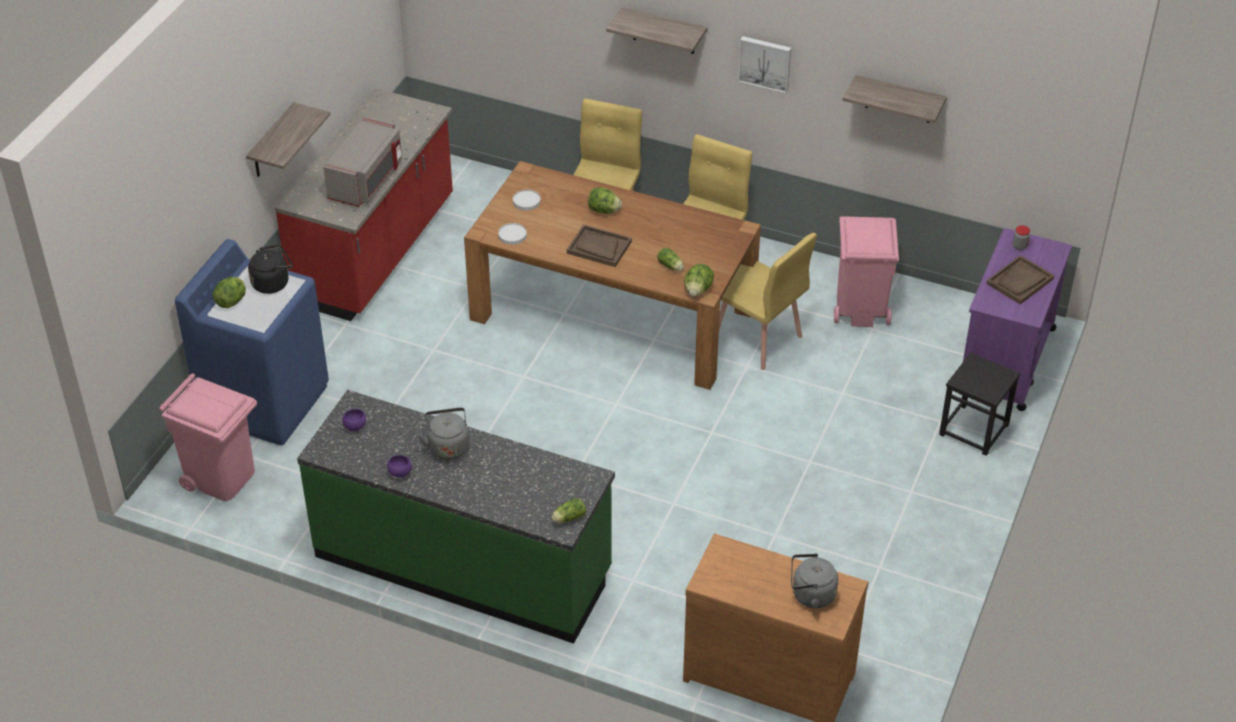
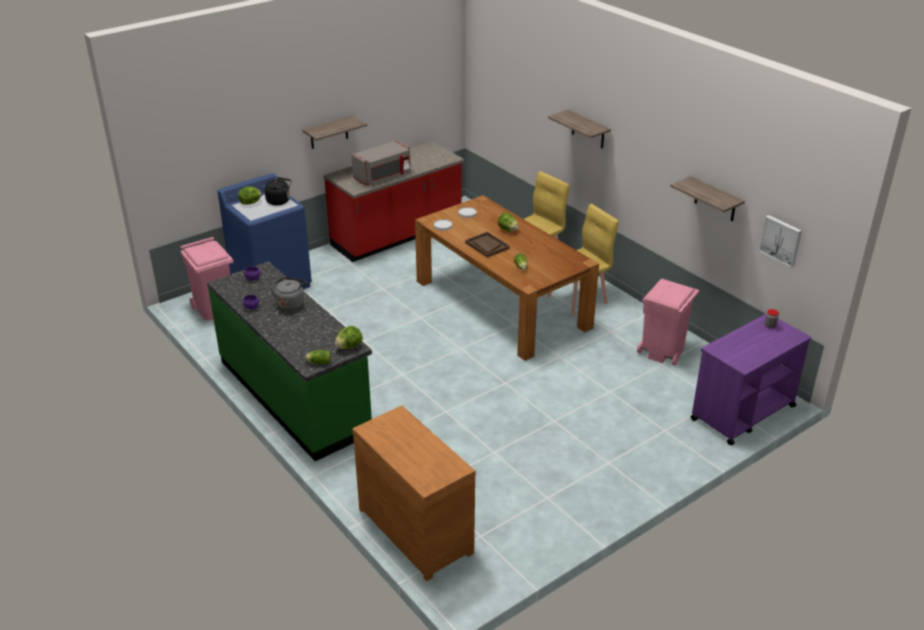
camera: 30 degrees right, 10 degrees down
lettuce [684,264,714,297] -> lettuce moved to [335,326,363,349]
yellow chair [719,233,817,370] -> none
picture [738,36,791,94] -> picture moved to [759,215,802,267]
grey kettle [791,554,838,608] -> none
black stool [939,353,1020,456] -> none
brown tray [986,255,1054,305] -> none

